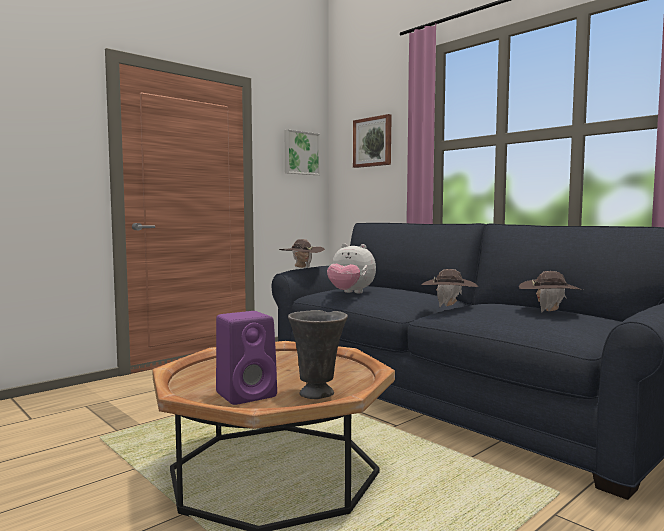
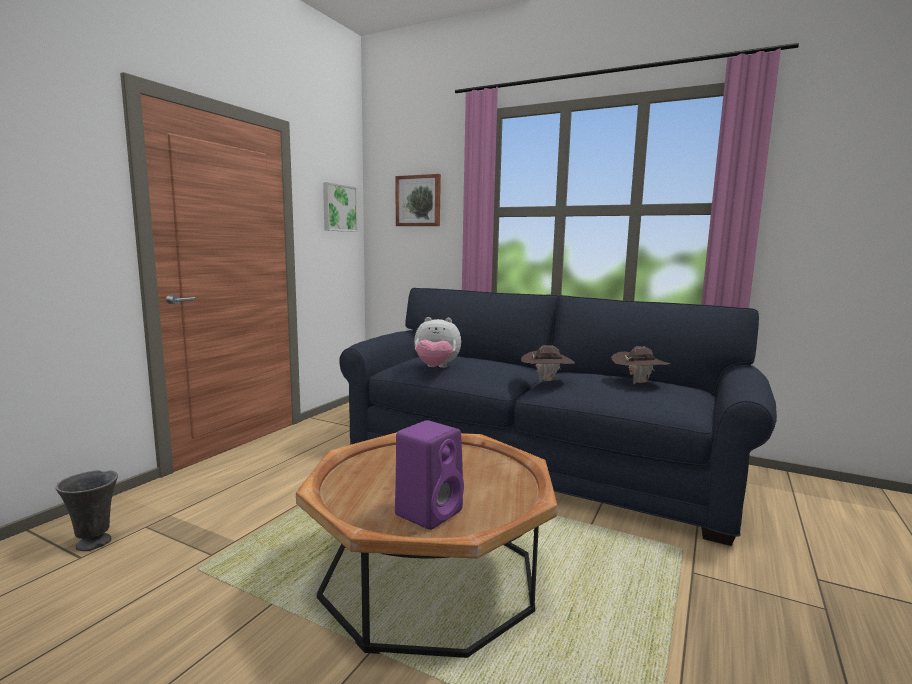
camera: 20 degrees left, 5 degrees up
brown hat [279,239,325,268] -> none
grey vase [288,310,348,399] -> grey vase moved to [56,470,118,551]

